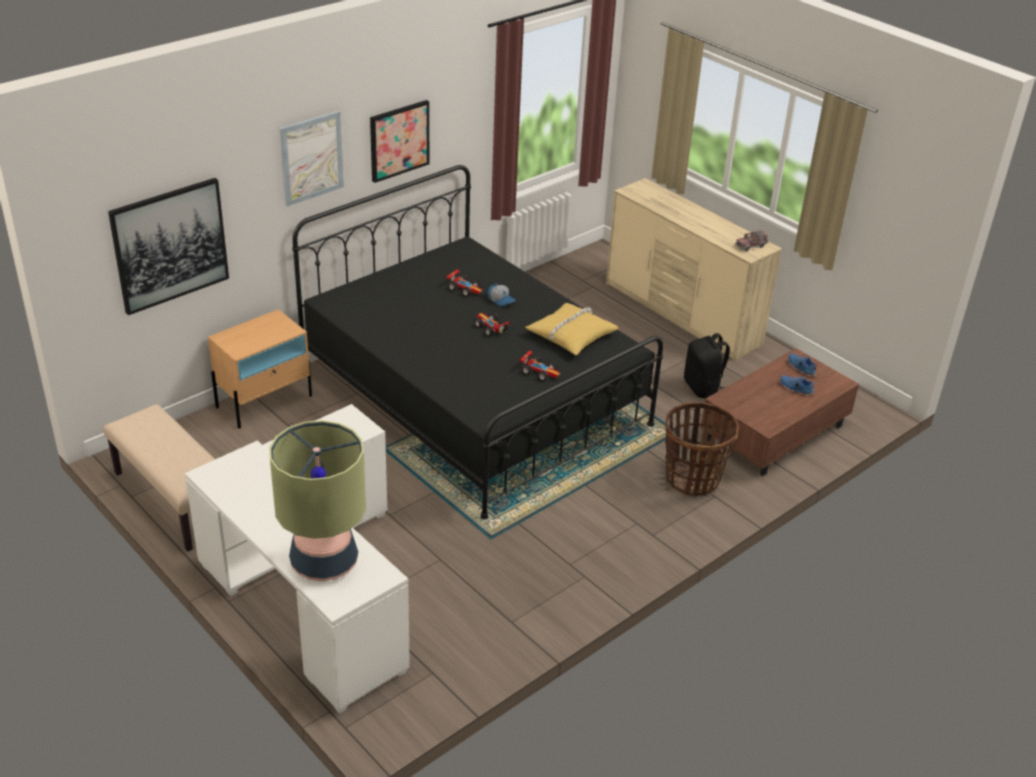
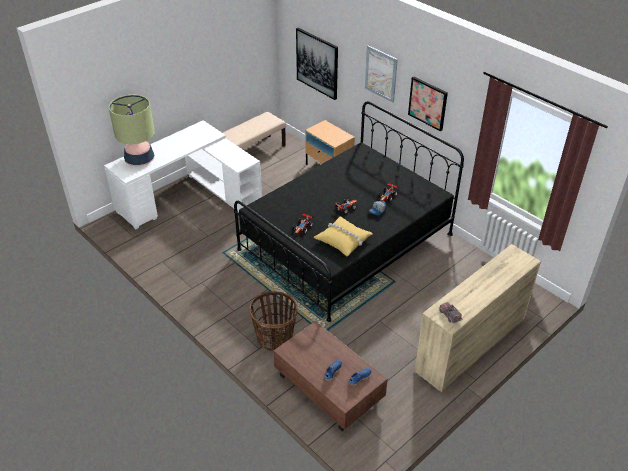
camera: 90 degrees right, 5 degrees up
black backpack [684,333,730,398] -> none

